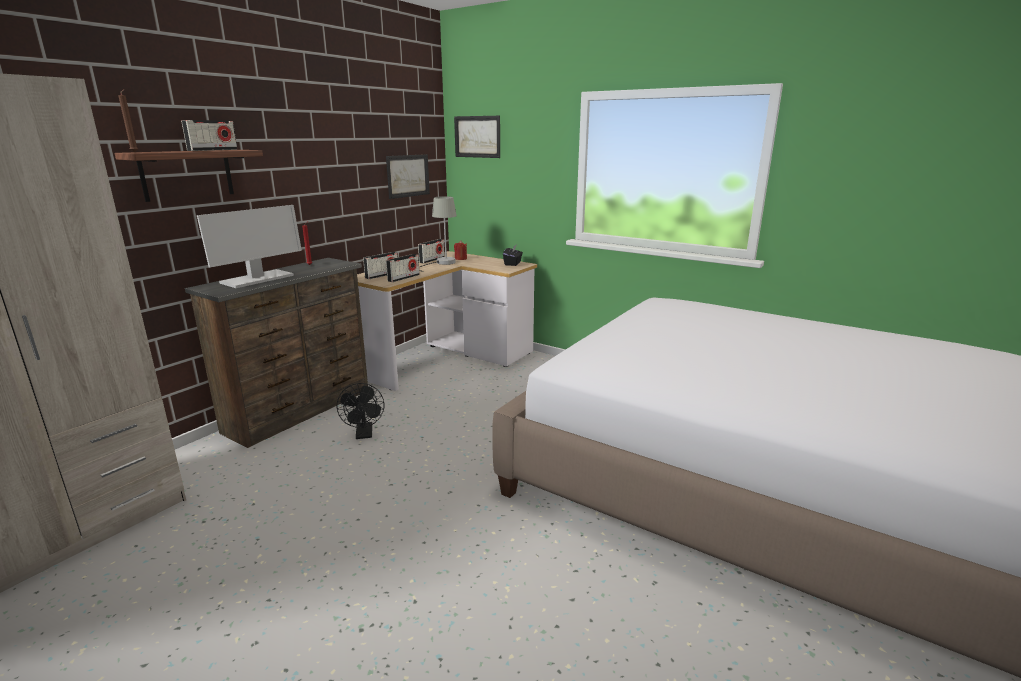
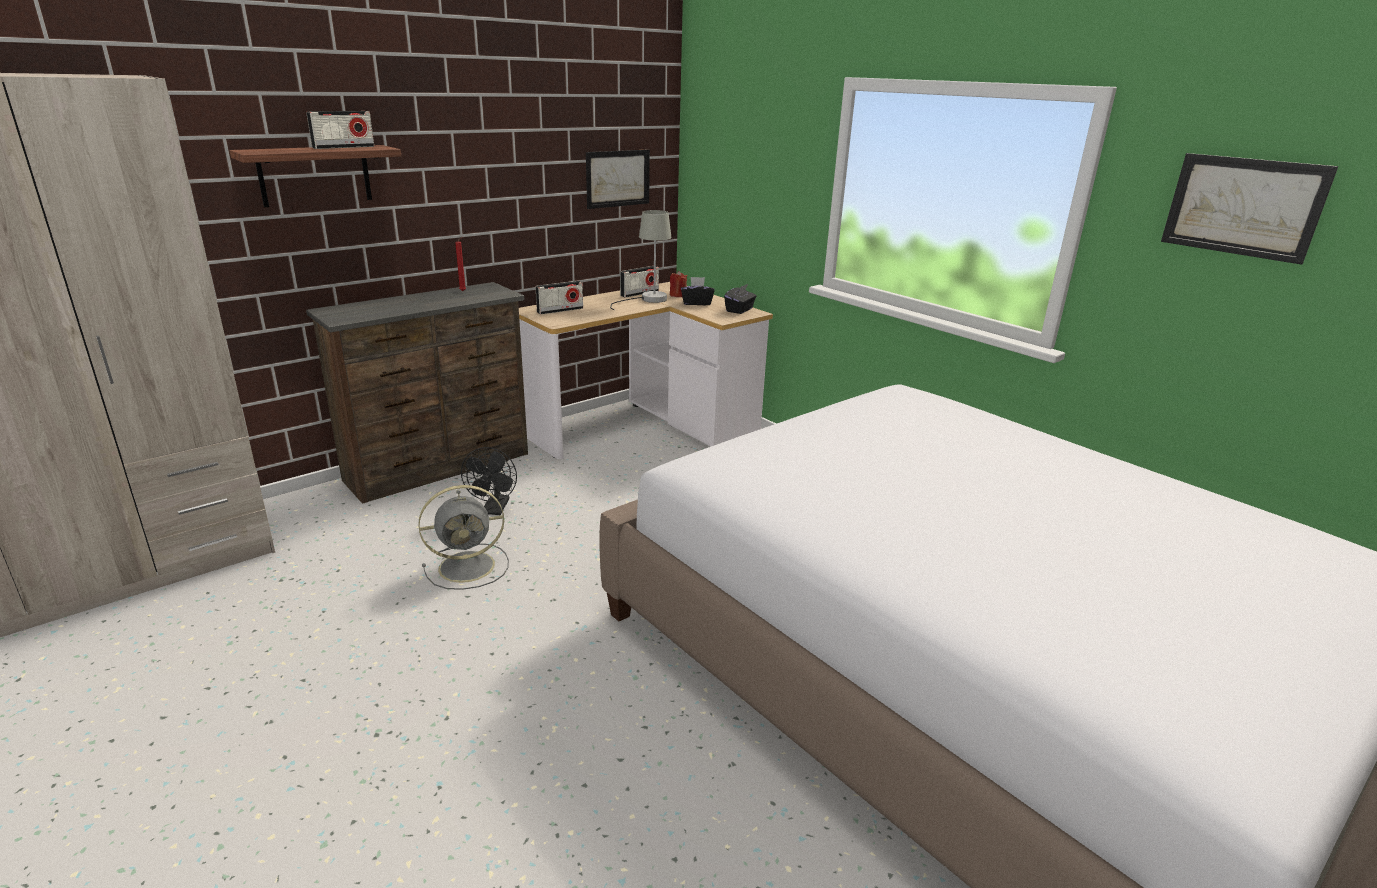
camera: 15 degrees right, 5 degrees up
brown candle [118,89,138,152] -> none
monitor [197,205,302,288] -> none
radio [386,254,420,282] -> none
picture [454,116,500,158] -> picture moved to [1161,153,1338,265]
none -> grey fan [418,485,509,590]
none -> black tissue box [681,277,715,305]

